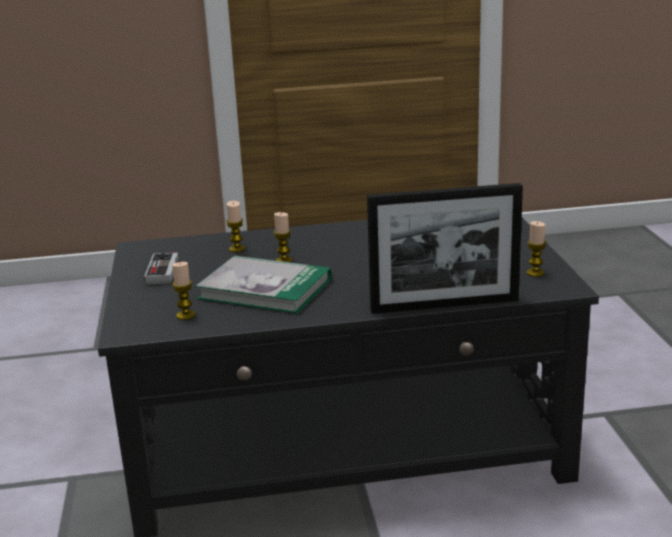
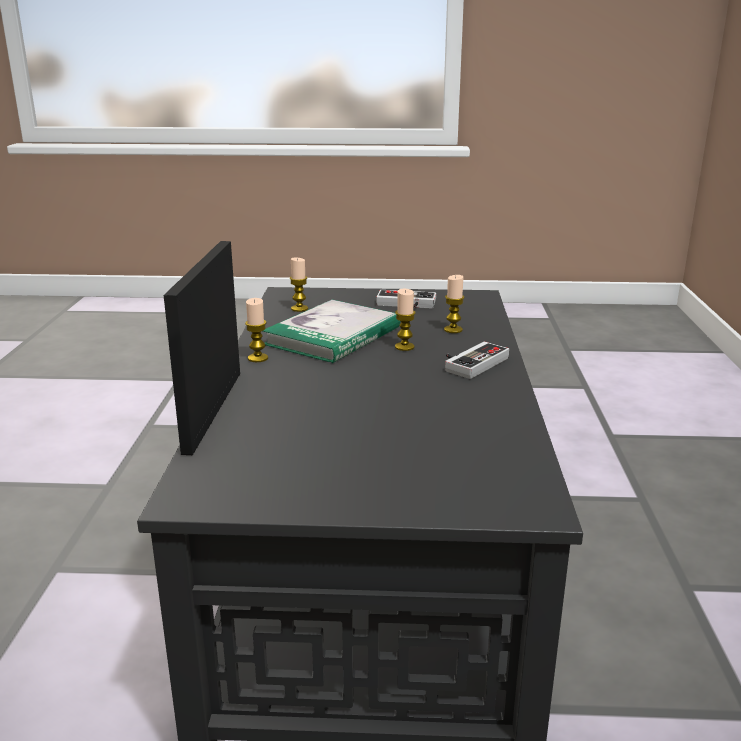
camera: 100 degrees right, 0 degrees up
candle [526,221,546,277] -> candle moved to [245,298,268,362]
none -> game controller [445,342,509,379]

